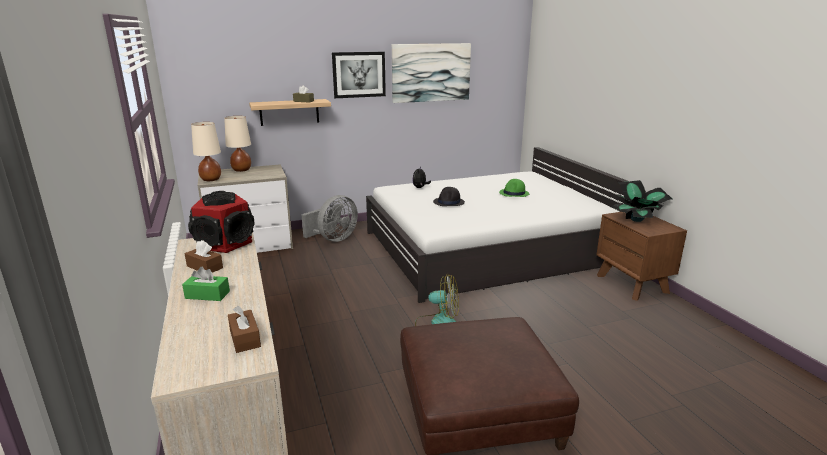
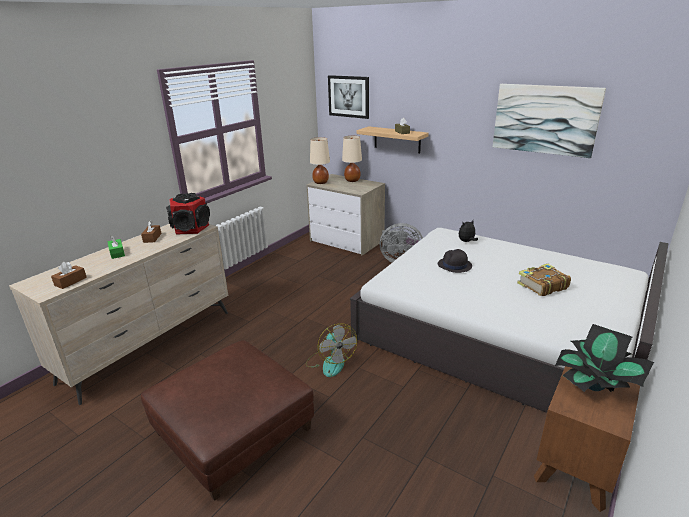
camera: 55 degrees right, 5 degrees up
picture [332,52,386,98] -> picture moved to [328,75,369,119]
green hat [499,179,529,197] -> book [517,264,571,296]

